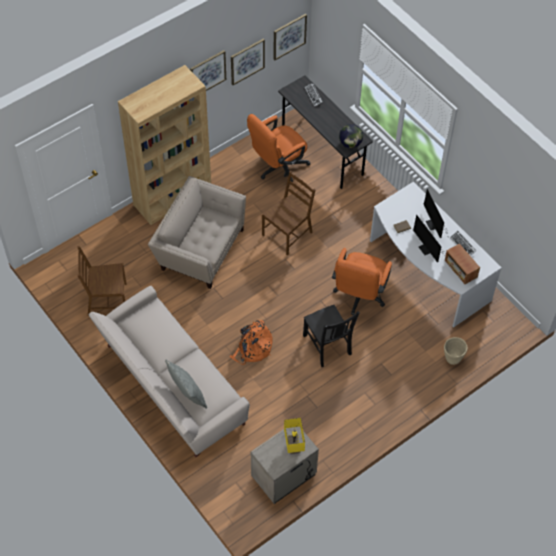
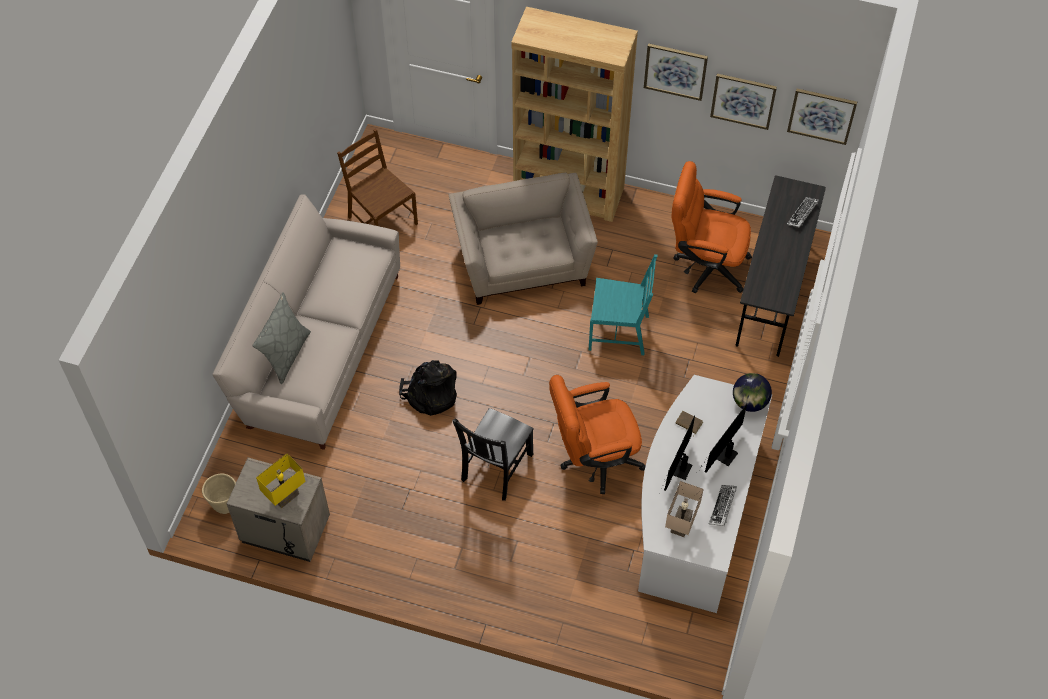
camera: 55 degrees right, 0 degrees up
orange backpack [229,320,273,365] -> black backpack [399,360,457,416]
brown chair [262,171,315,256] -> turquoise chair [589,254,658,355]
globe [339,124,363,148] -> globe moved to [733,373,772,412]
beige planter [444,337,468,365] -> beige planter moved to [202,473,236,514]
radio [445,243,480,284] -> beige table lamp [665,481,704,537]

